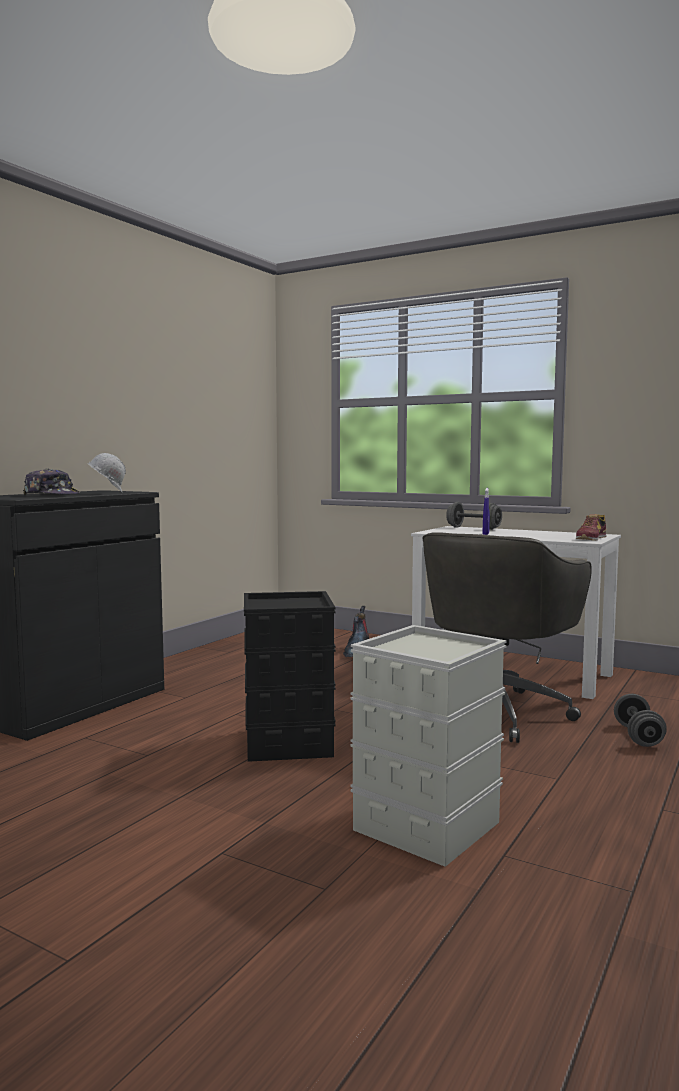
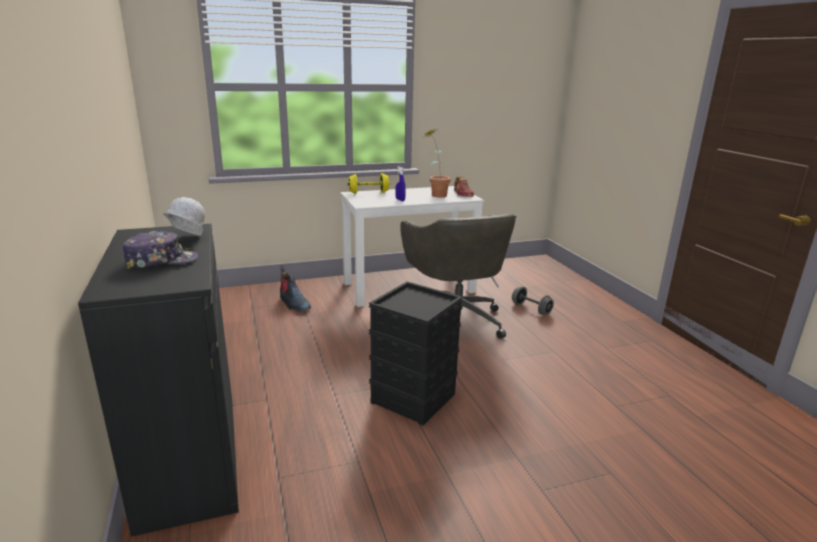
camera: 50 degrees left, 15 degrees up
grey storage box [350,625,507,867] -> none
grey dumbbell [446,502,502,530] -> yellow dumbbell [348,173,390,194]
none -> potted plant [423,130,451,198]

